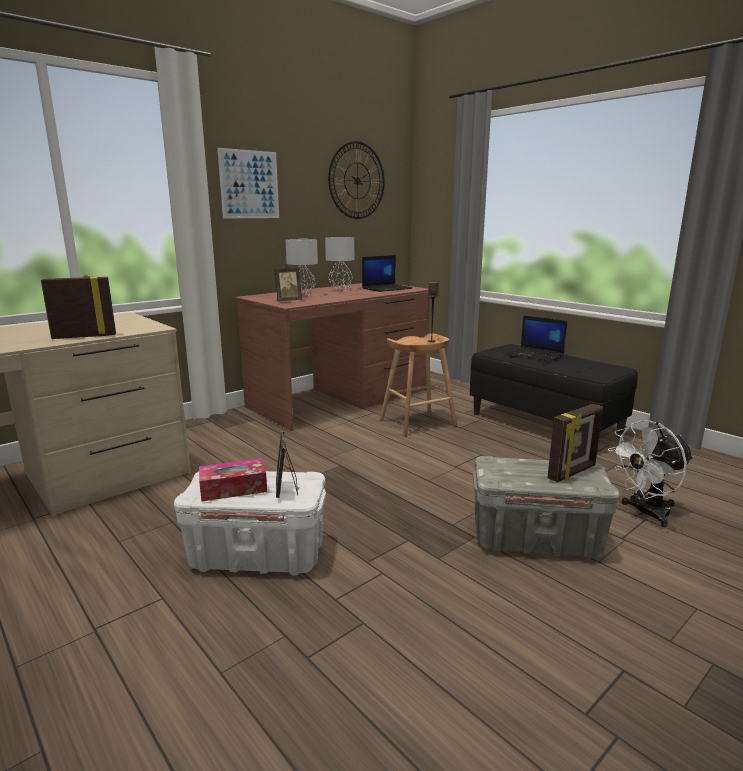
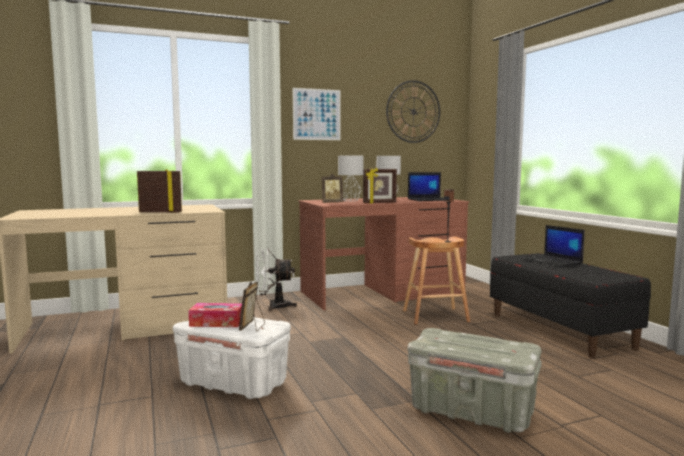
camera: 20 degrees right, 10 degrees down
picture frame [547,404,603,482] -> picture frame moved to [363,168,397,203]
white fan [608,420,693,527] -> white fan moved to [256,248,297,311]

